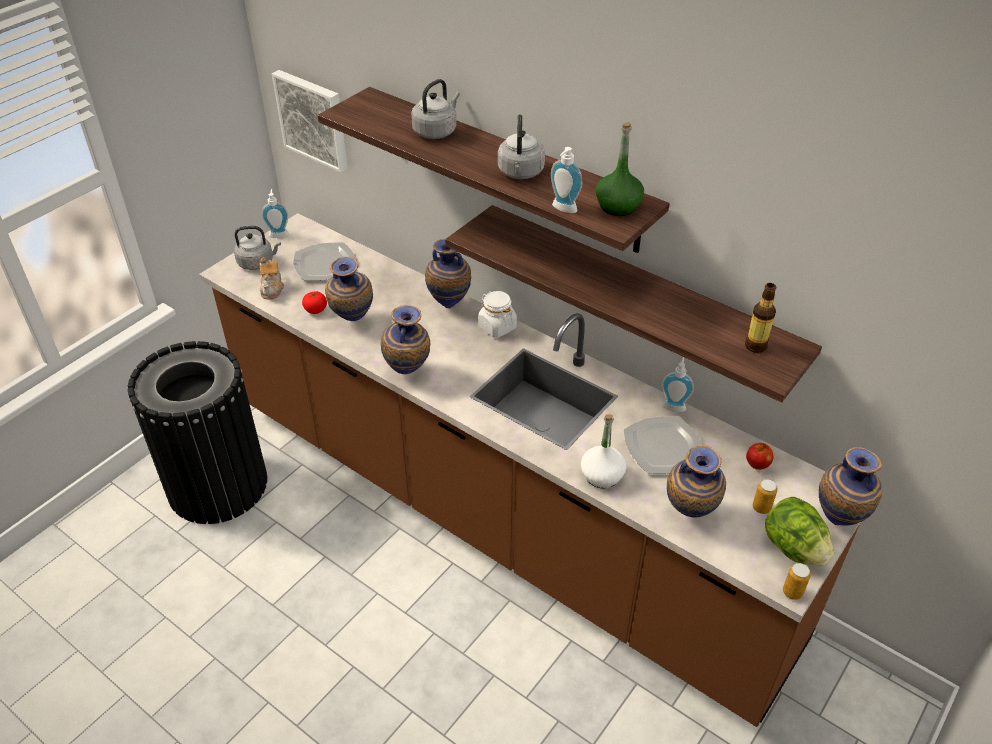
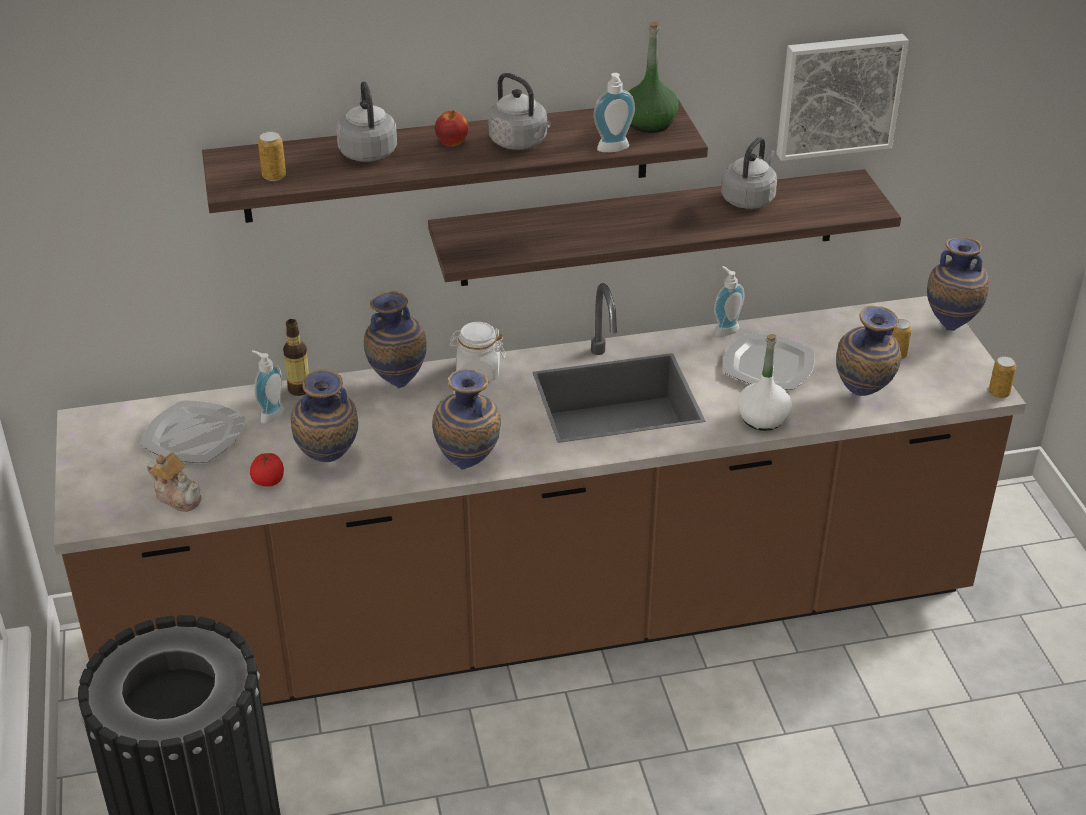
camera: 50 degrees left, 5 degrees down
grey kettle [234,226,281,270] -> grey kettle moved to [721,137,777,209]
soap dispenser [262,189,289,238] -> soap dispenser moved to [252,350,284,424]
picture [272,70,348,173] -> picture moved to [776,34,909,161]
bottle [745,283,776,353] -> bottle moved to [283,319,309,396]
apple [746,443,774,470] -> apple moved to [435,110,469,147]
lettuce [765,497,834,566] -> none
none -> can [258,132,286,181]

